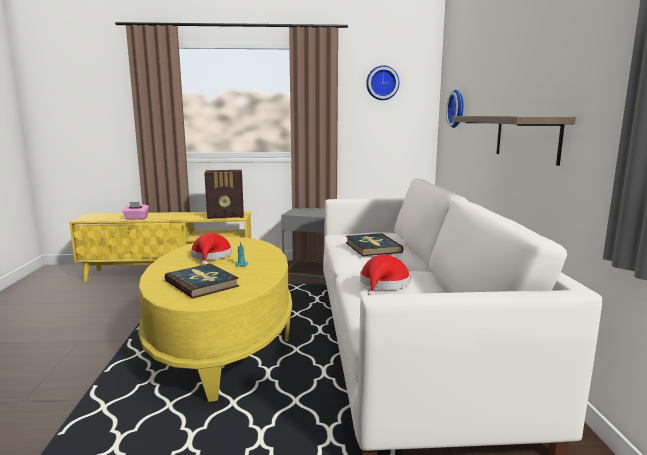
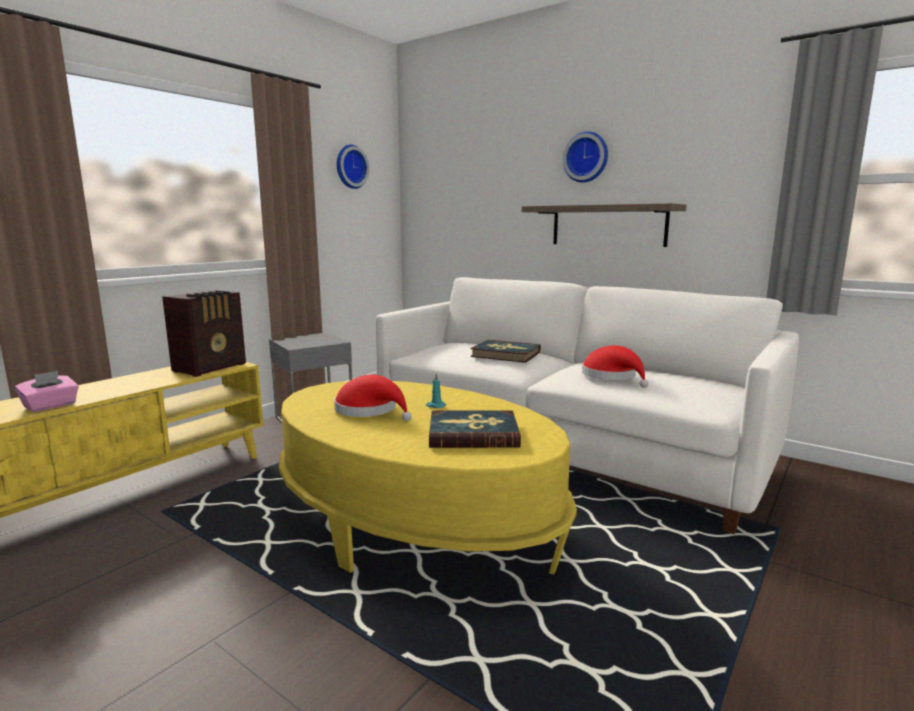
camera: 50 degrees left, 0 degrees up
wall clock [446,90,463,128] -> wall clock moved to [563,131,608,183]

